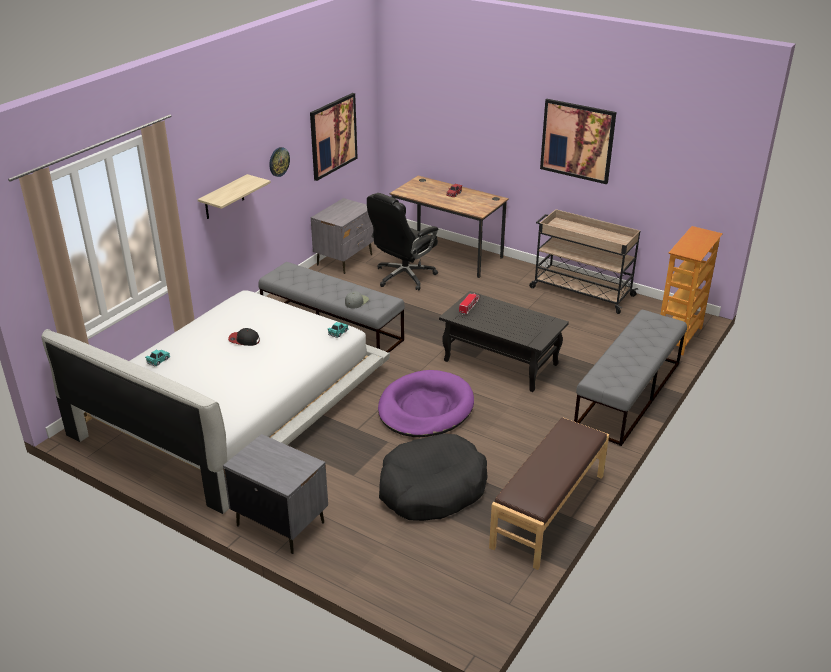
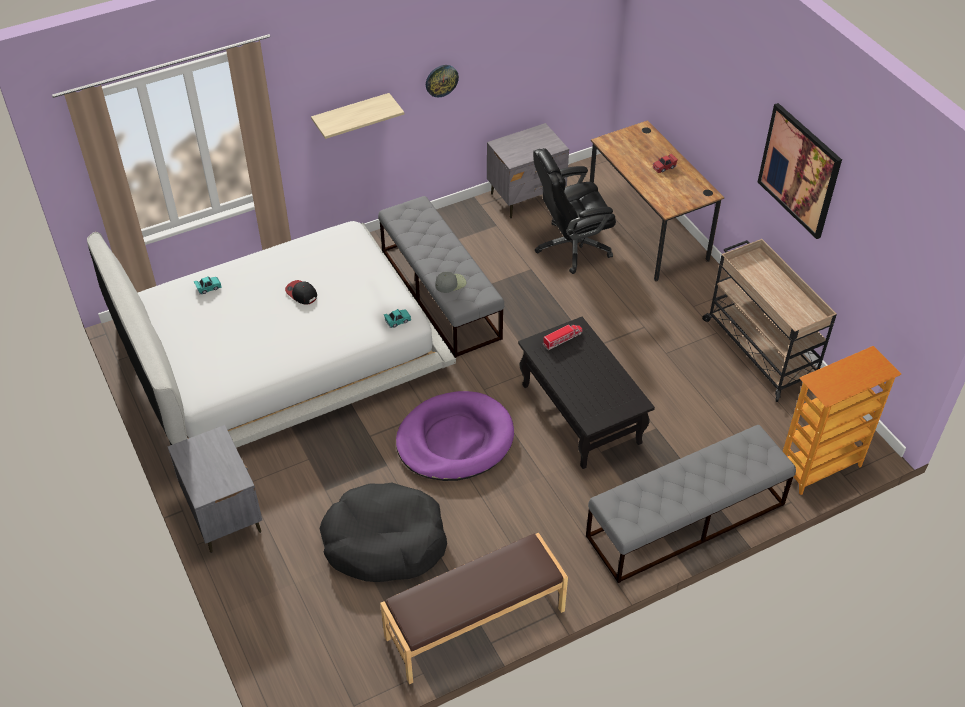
camera: 30 degrees right, 15 degrees up
picture [310,93,358,181] -> none

